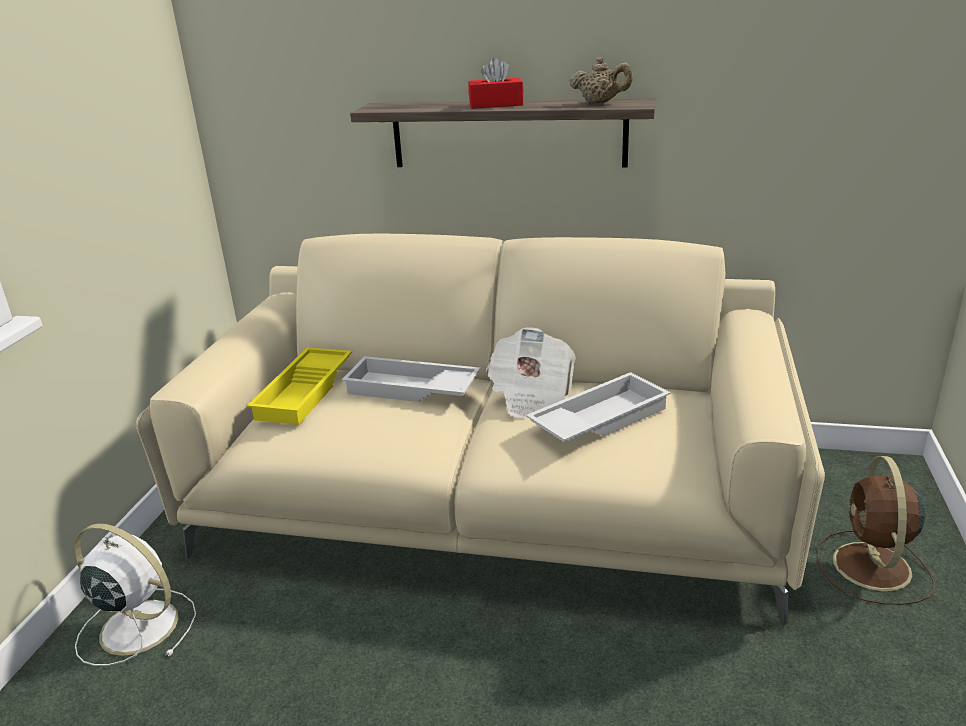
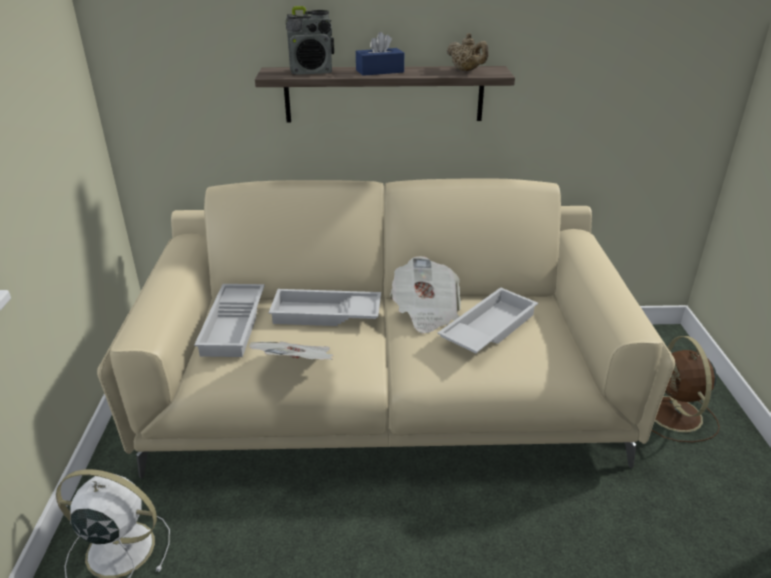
camera: 15 degrees left, 5 degrees up
yellow tray [247,347,352,425] -> white tray [194,284,265,357]
red tissue box [468,58,524,109] -> blue tissue box [356,32,404,76]
beige teapot [570,57,633,104] -> beige teapot turned 45 degrees clockwise [447,33,489,71]
none -> newspaper [249,341,334,360]
none -> radio [286,6,334,74]

